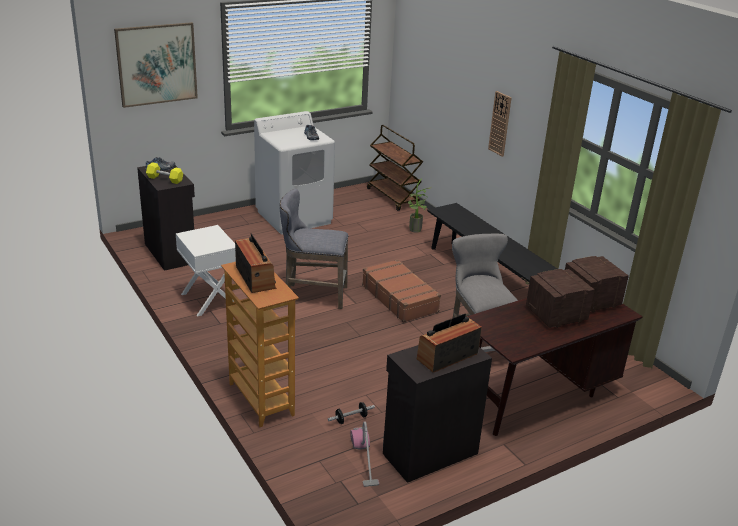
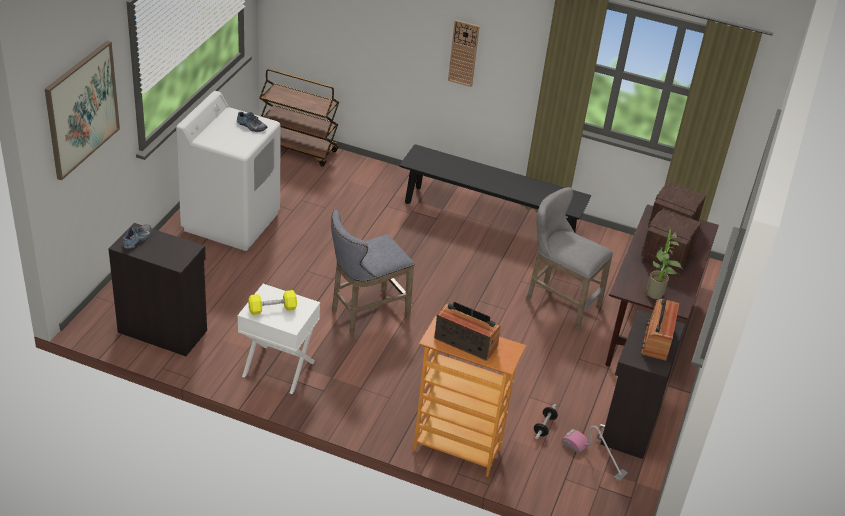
camera: 40 degrees left, 10 degrees up
yellow dumbbell [146,162,183,184] -> yellow dumbbell moved to [248,290,297,315]
brown suitcase [362,259,441,323] -> none
potted plant [408,179,431,233] -> potted plant moved to [646,229,683,299]

